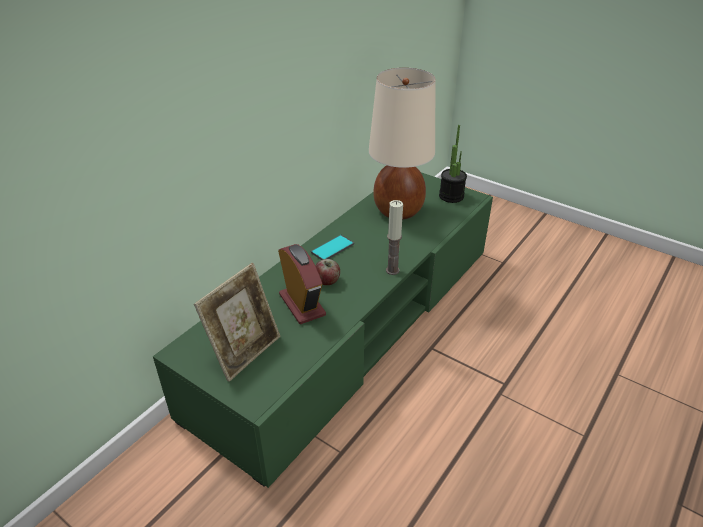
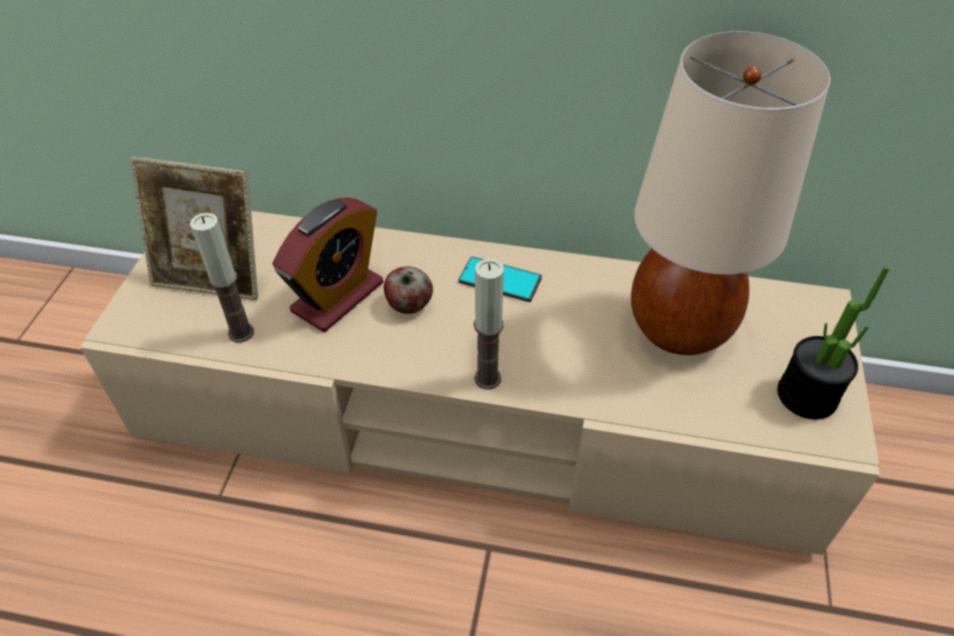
camera: 65 degrees right, 10 degrees up
green tv stand [153,172,493,488] -> beige tv stand [80,211,880,555]
none -> candle [190,213,254,343]

